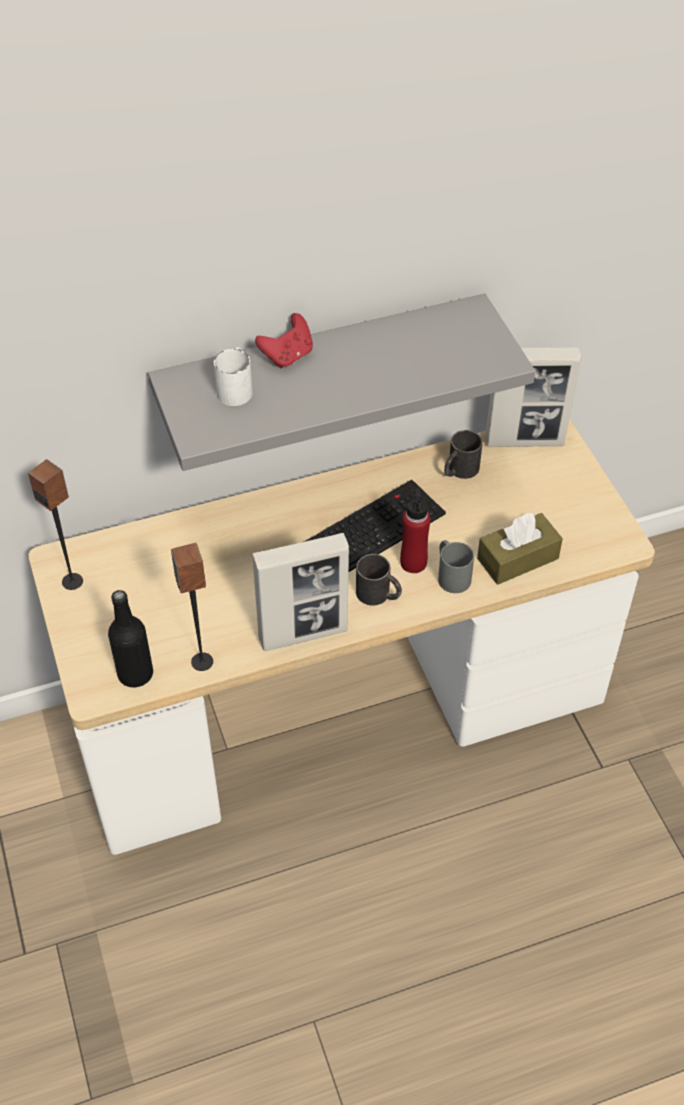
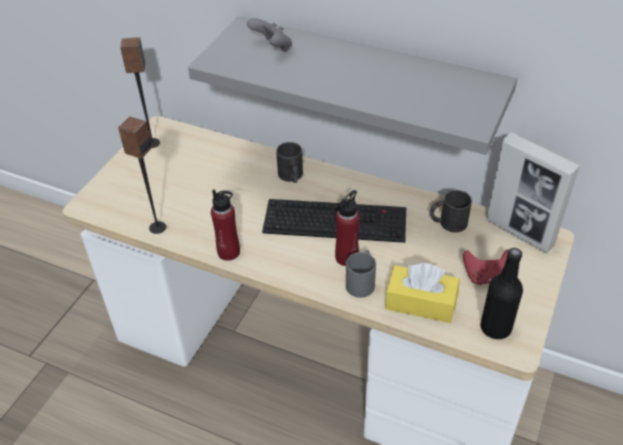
camera: 45 degrees right, 5 degrees down
black bottle [108,590,153,687] -> black bottle moved to [480,248,523,339]
white mug [214,347,253,406] -> grey game controller [247,18,292,52]
picture frame [252,533,349,651] -> red bottle [211,189,240,261]
red game controller [255,313,313,368] -> red game controller moved to [463,249,508,285]
black mug [356,554,402,606] -> black mug moved to [276,142,303,183]
brown tissue box [477,512,563,585] -> yellow tissue box [385,263,460,323]

